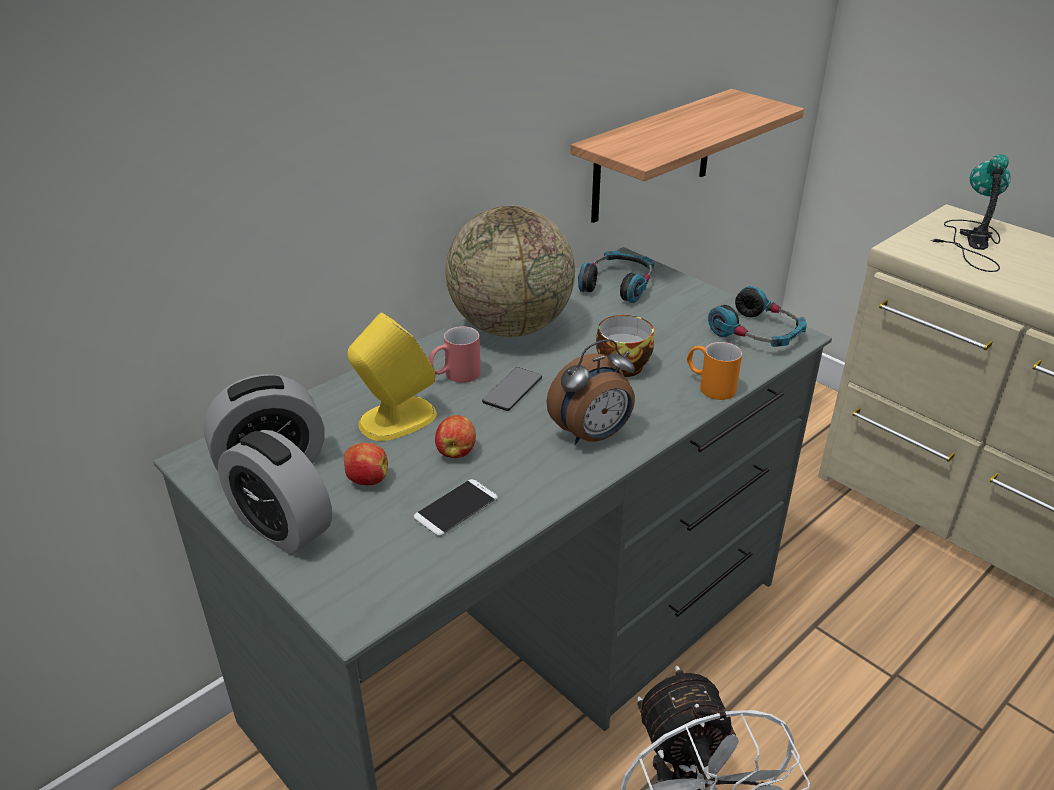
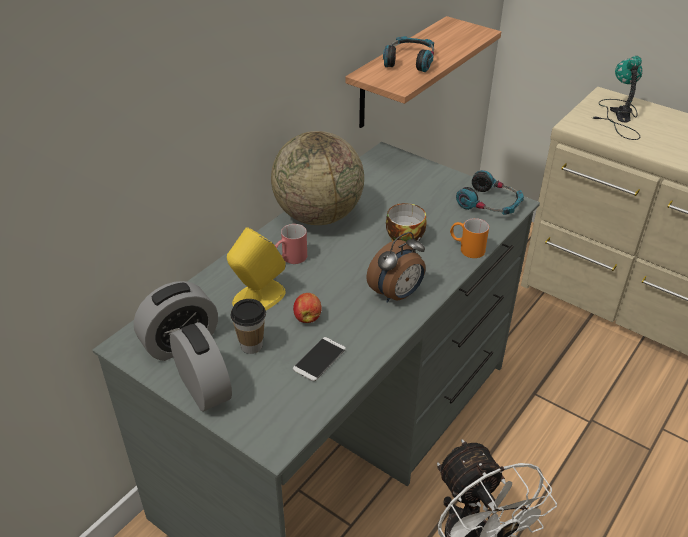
camera: 10 degrees left, 5 degrees up
alarm clock [218,430,332,555] -> alarm clock turned 150 degrees counterclockwise [170,322,232,412]
apple [344,443,388,485] -> cup [231,299,266,354]
phone [482,367,542,411] -> none
headphones [578,251,654,303] -> headphones moved to [383,36,434,72]

